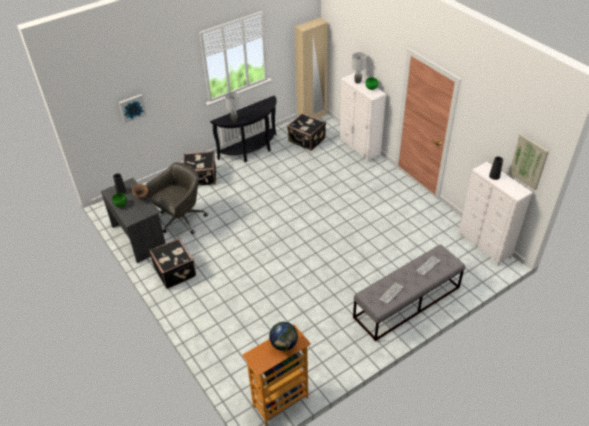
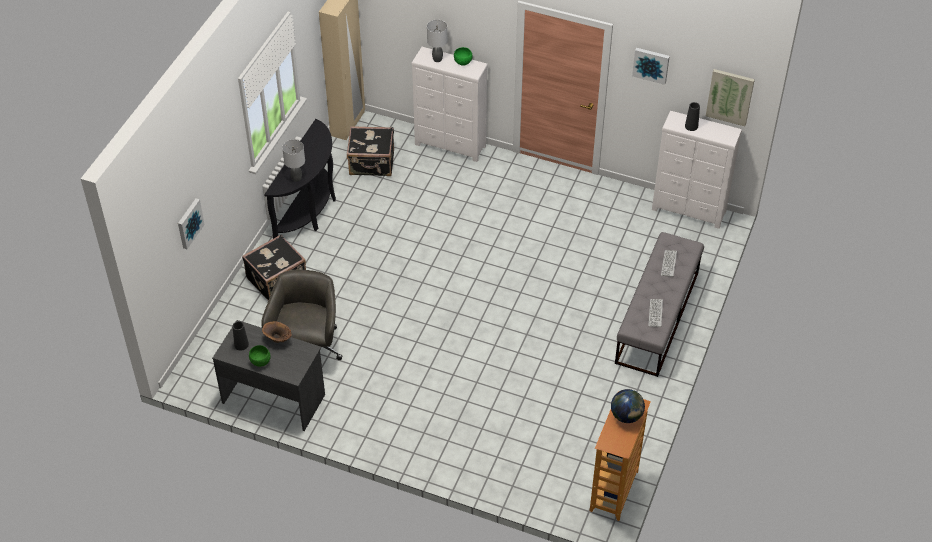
camera: 35 degrees left, 5 degrees up
black suitcase [149,238,196,289] -> none
none -> picture [632,48,670,85]

